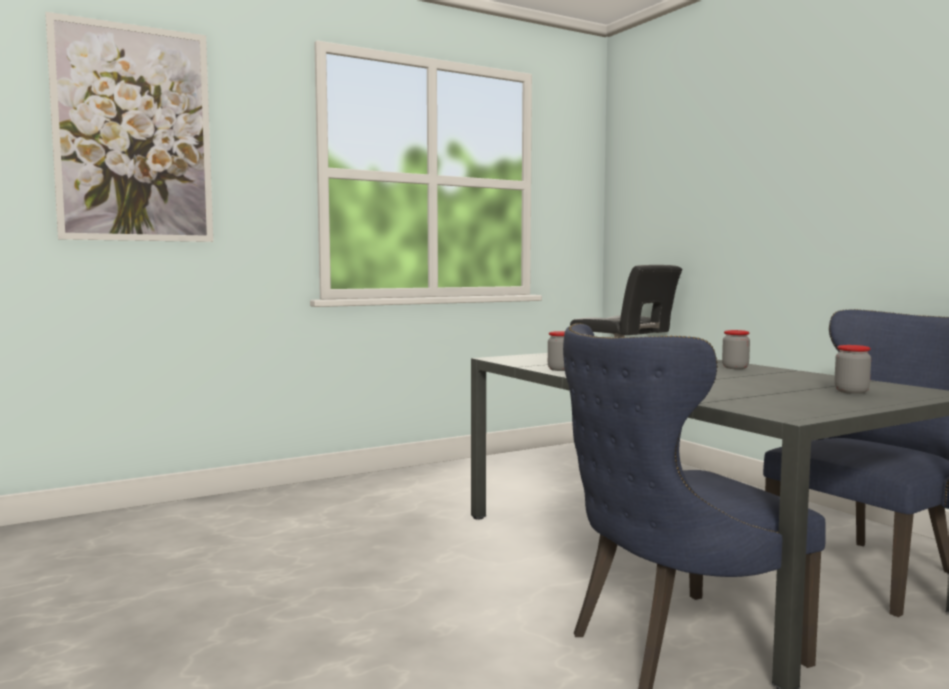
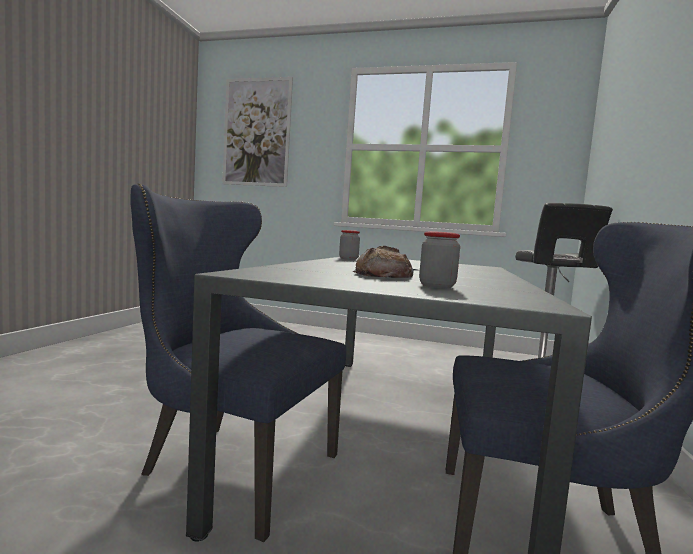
camera: 45 degrees right, 0 degrees up
jar [722,330,750,369] -> none
none -> bread [352,246,414,278]

